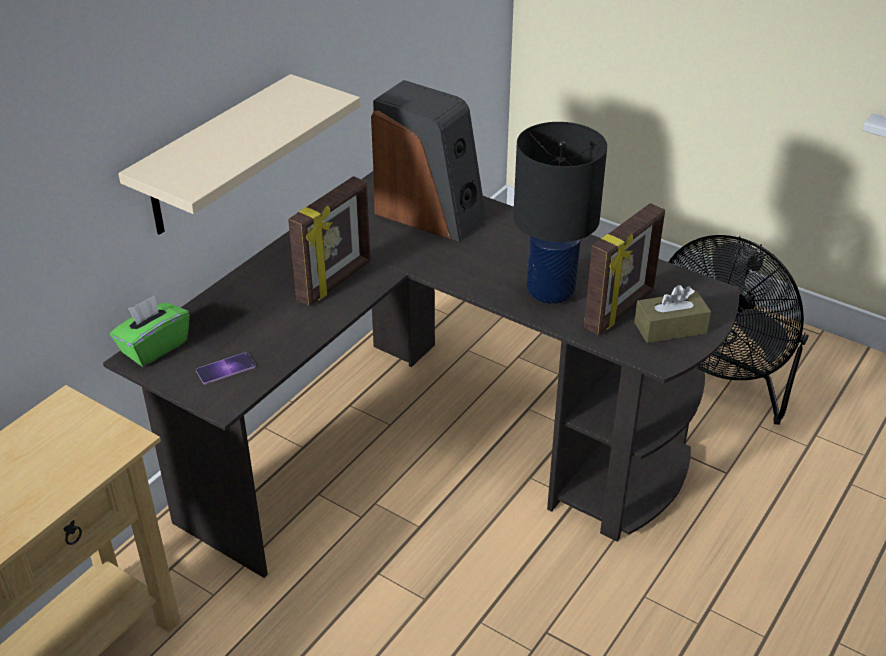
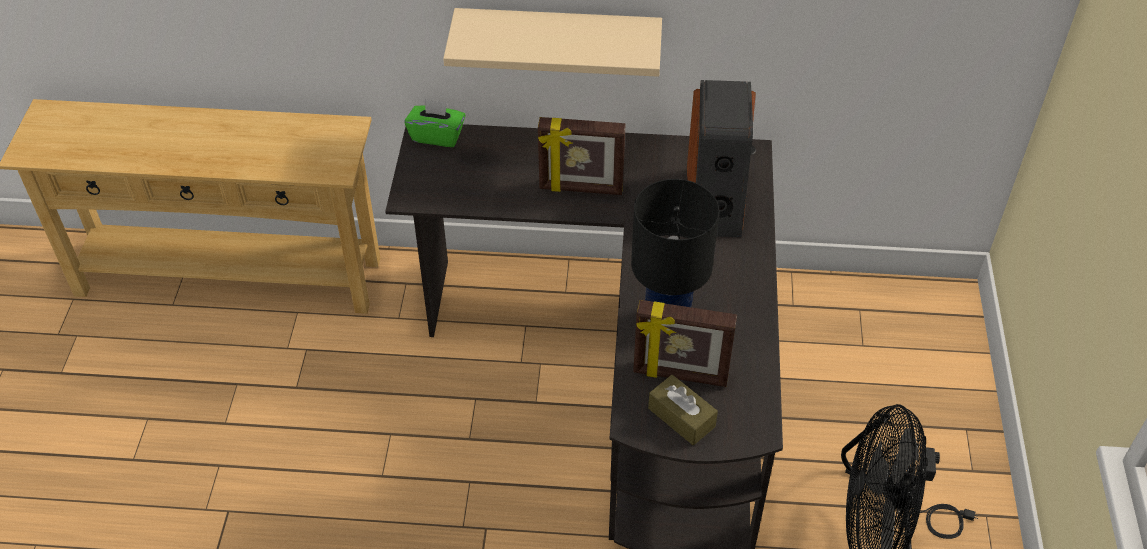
camera: 60 degrees right, 10 degrees up
phone [196,352,256,384] -> none

